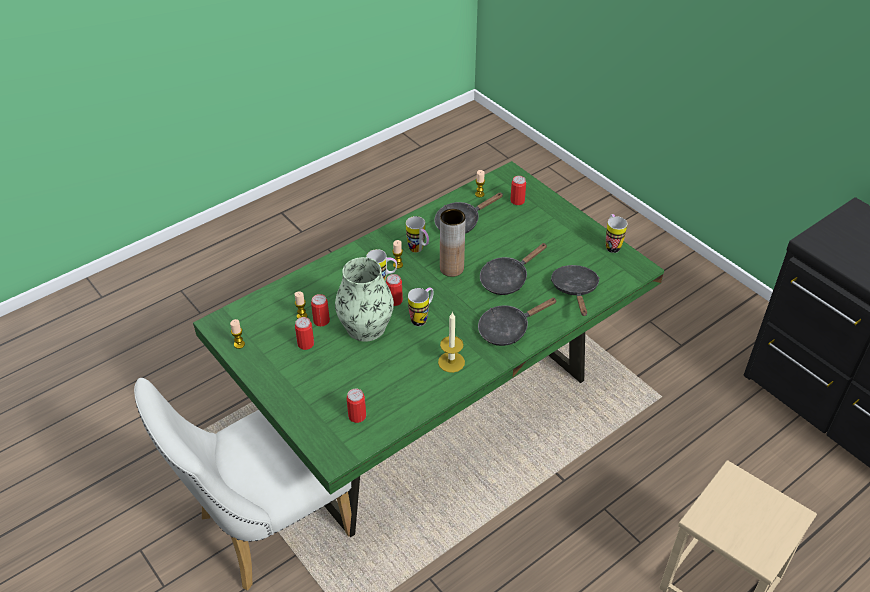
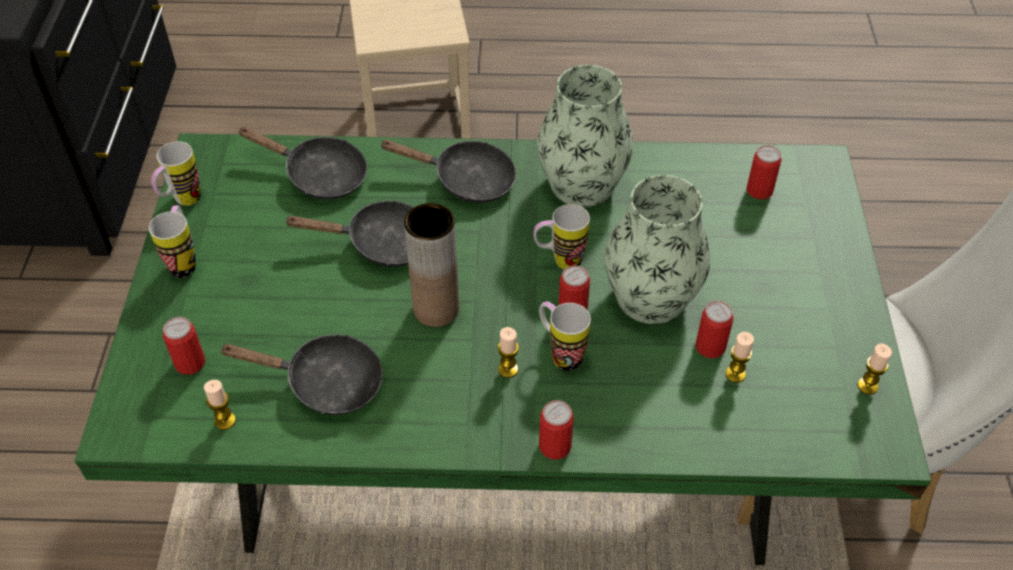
camera: 140 degrees left, 5 degrees up
can [295,317,314,350] -> can moved to [539,400,574,460]
mug [406,216,429,253] -> mug moved to [149,205,196,278]
candle [438,312,465,373] -> vase [537,65,633,207]
black frying pan [551,265,599,316] -> black frying pan turned 105 degrees counterclockwise [237,127,367,200]

